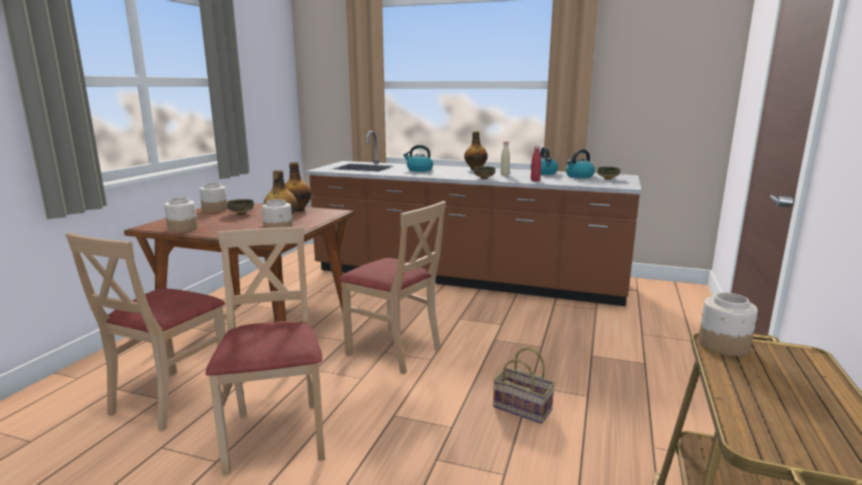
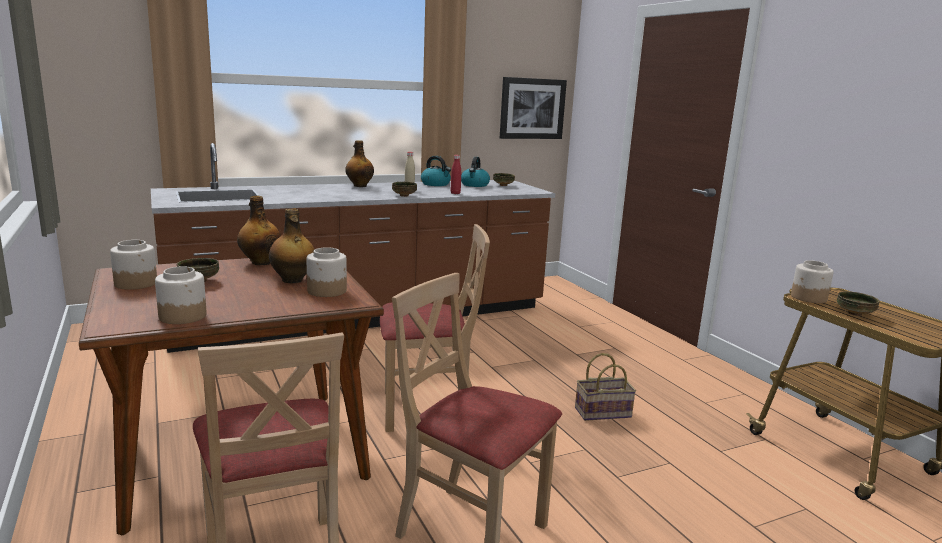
camera: 45 degrees left, 0 degrees up
kettle [403,145,433,172] -> none
none -> picture [500,77,567,139]
none -> bowl [837,291,880,316]

